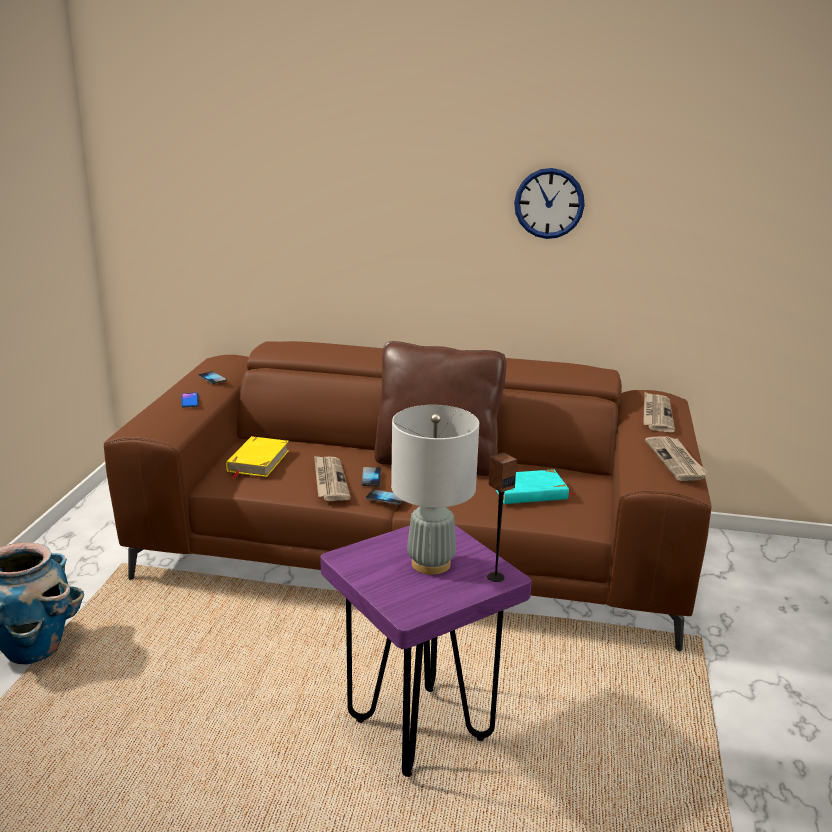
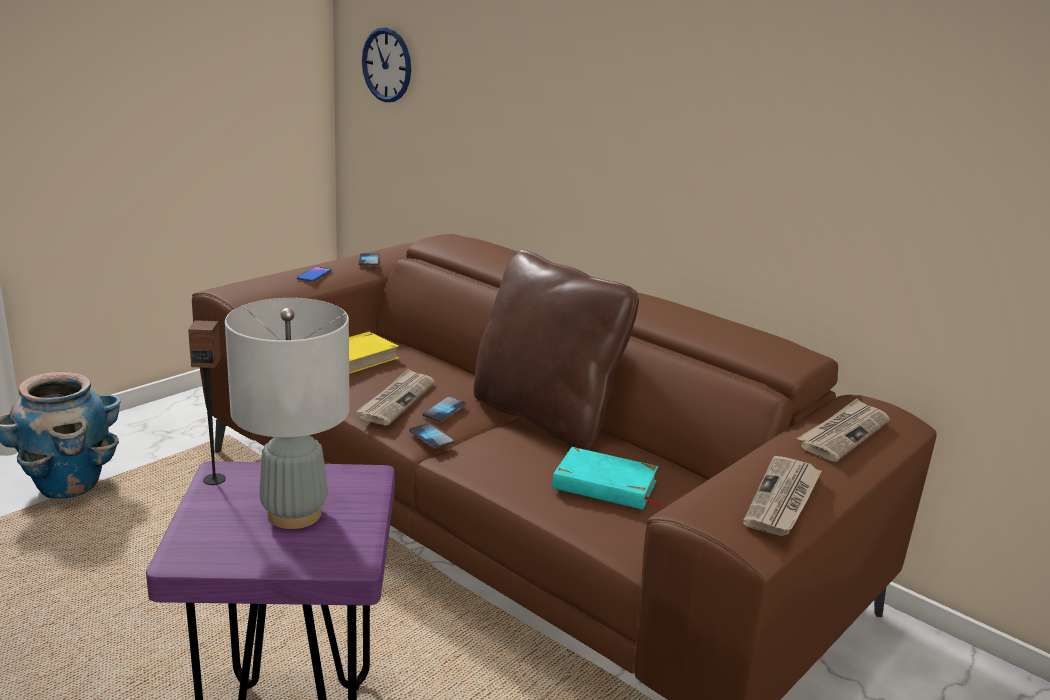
camera: 30 degrees right, 0 degrees up
speaker [487,453,517,582] -> speaker moved to [188,320,226,485]
wall clock [514,168,585,239] -> wall clock moved to [362,27,411,102]

